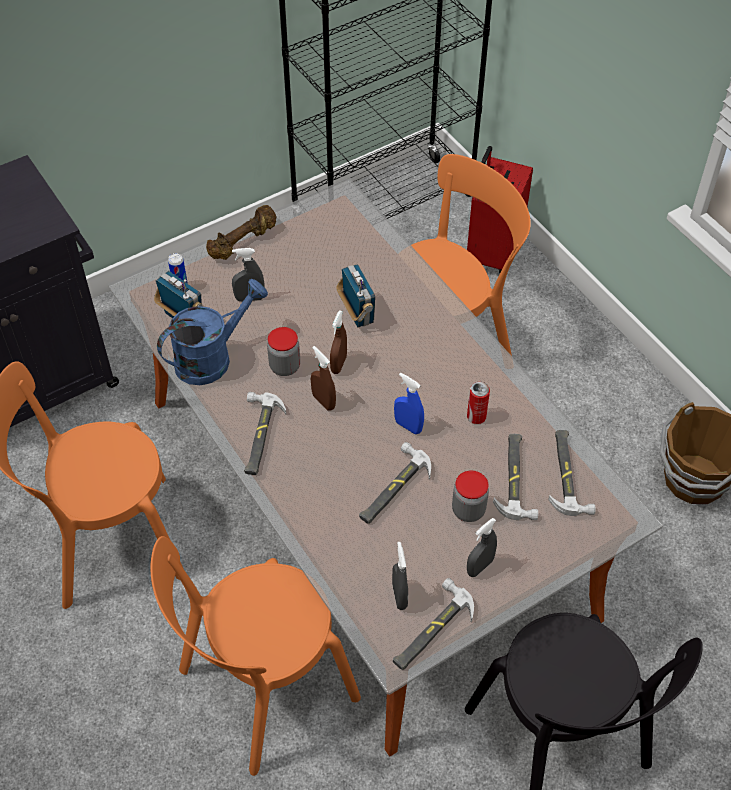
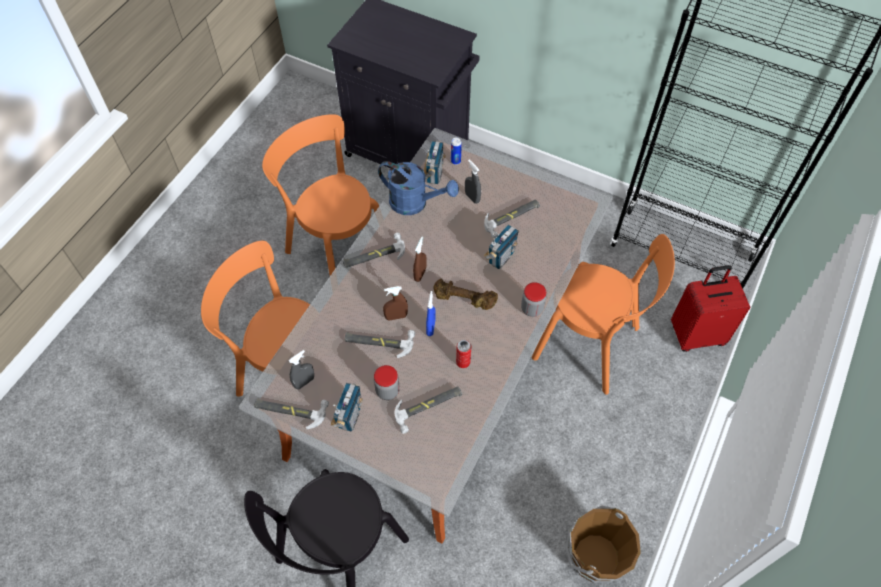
camera: 60 degrees right, 5 degrees up
brown dumbbell [206,205,277,260] -> brown dumbbell moved to [433,279,498,310]
jar [267,327,300,376] -> jar moved to [521,282,546,317]
brown spray bottle [330,310,347,374] -> brown spray bottle moved to [383,286,408,320]
grey spray bottle [467,518,497,577] -> radio [331,383,363,431]
hammer [548,430,595,516] -> hammer moved to [484,200,540,239]

